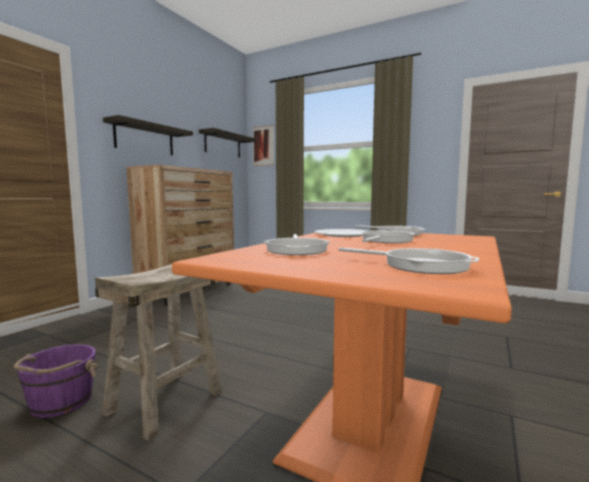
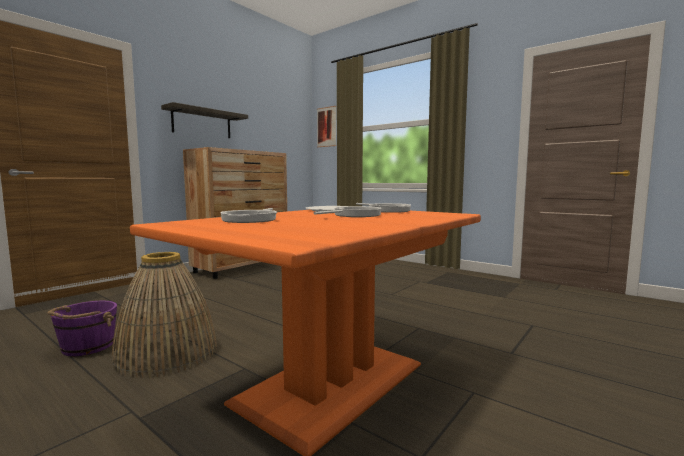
camera: 10 degrees right, 0 degrees up
beige stool [95,264,222,441] -> basket [112,252,217,378]
shelf [199,128,257,158] -> none
frying pan [338,247,479,274] -> none

